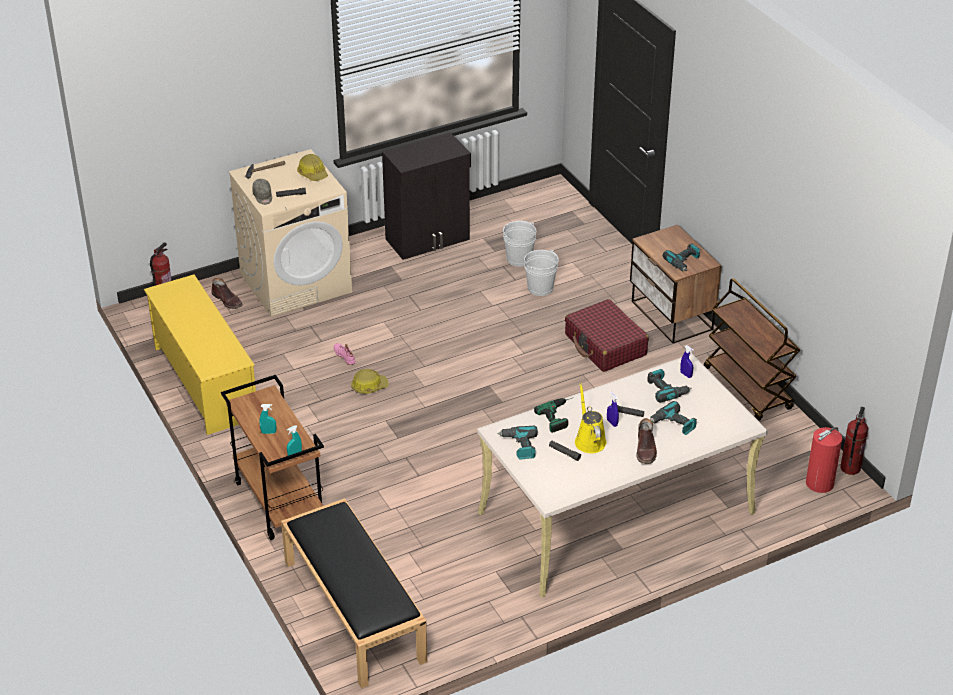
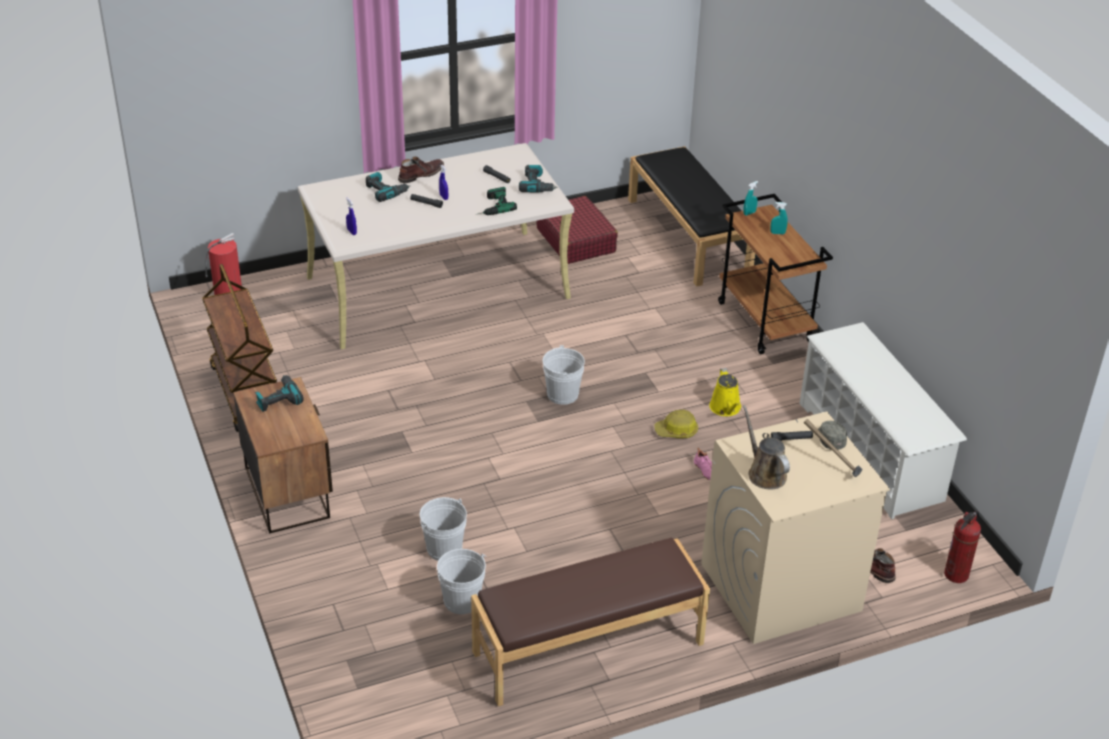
camera: 175 degrees left, 0 degrees up
yellow shoe rack [144,274,256,435] -> white shoe rack [799,322,967,519]
hard hat [297,154,328,181] -> brown watering can [743,405,790,490]
black cabinet [382,132,471,260] -> brown bench [471,538,710,706]
red suitcase [565,299,649,372] -> red suitcase moved to [536,196,618,264]
yellow watering can [575,383,607,453] -> yellow watering can moved to [709,368,741,416]
brown boot [636,418,657,464] -> brown boot turned 45 degrees clockwise [398,156,444,183]
power drill [648,369,692,403] -> none
fire extinguisher [840,407,868,475] -> none
none -> white bucket [543,345,585,405]

